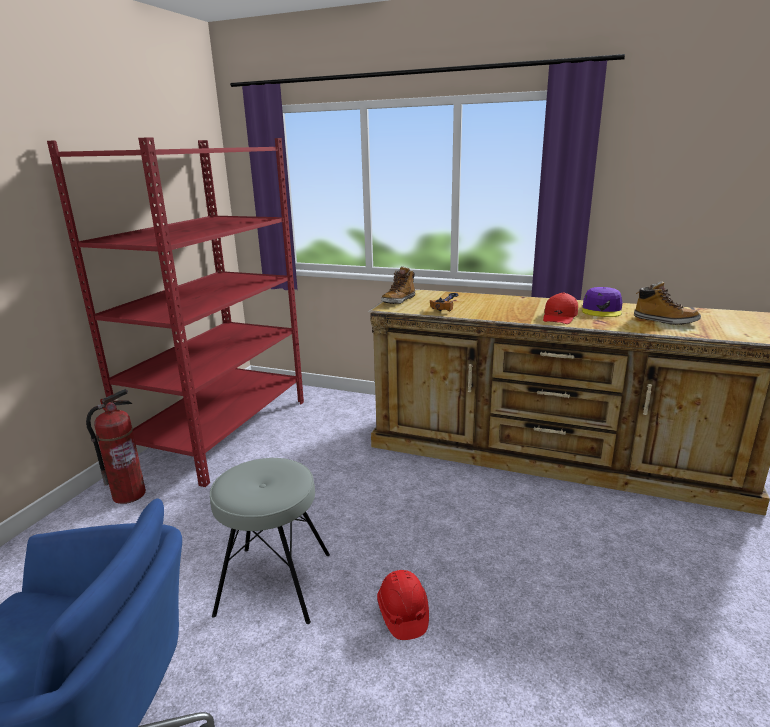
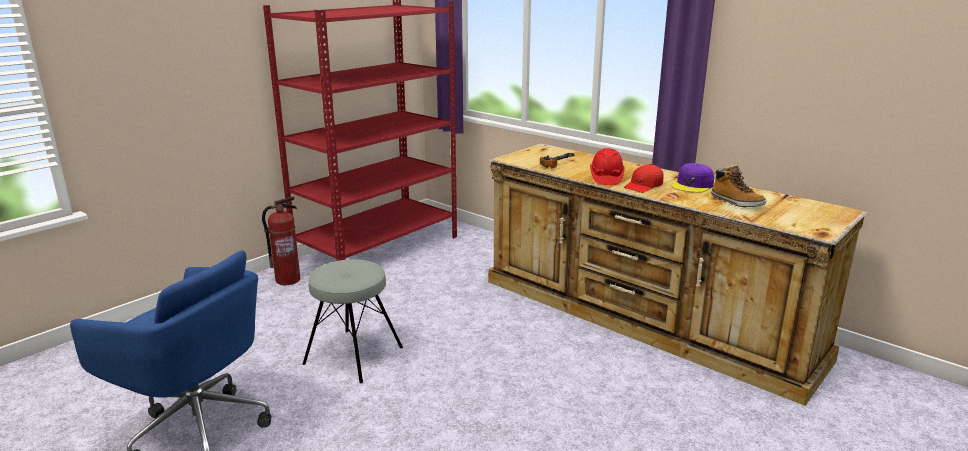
camera: 20 degrees right, 0 degrees up
red hard hat [377,570,429,640] -> red hard hat moved to [590,148,625,185]
boot [381,266,415,304] -> none

